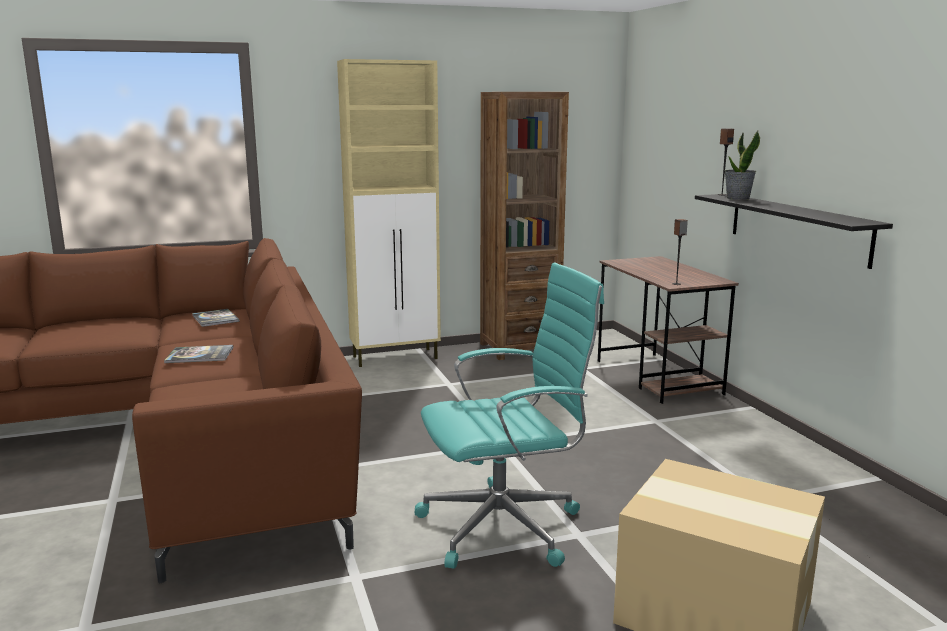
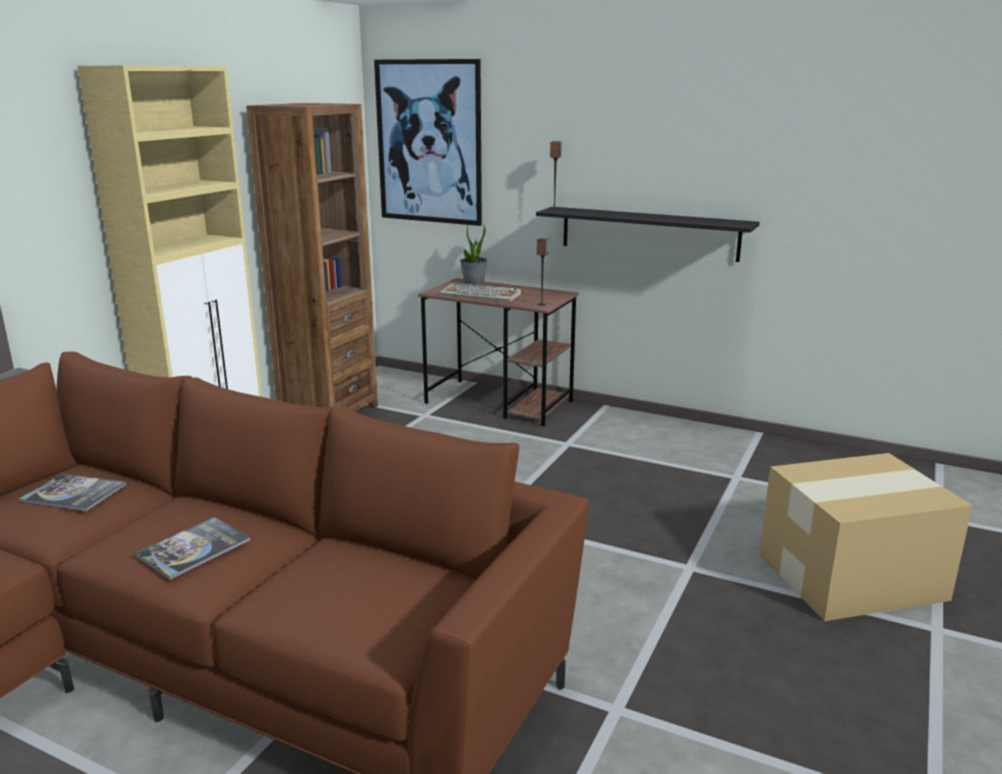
camera: 45 degrees left, 5 degrees up
turquoise office chair [415,262,604,569] -> none
potted plant [725,131,760,200] -> potted plant moved to [460,224,487,285]
none -> picture [374,59,482,226]
none -> keyboard [440,283,521,302]

